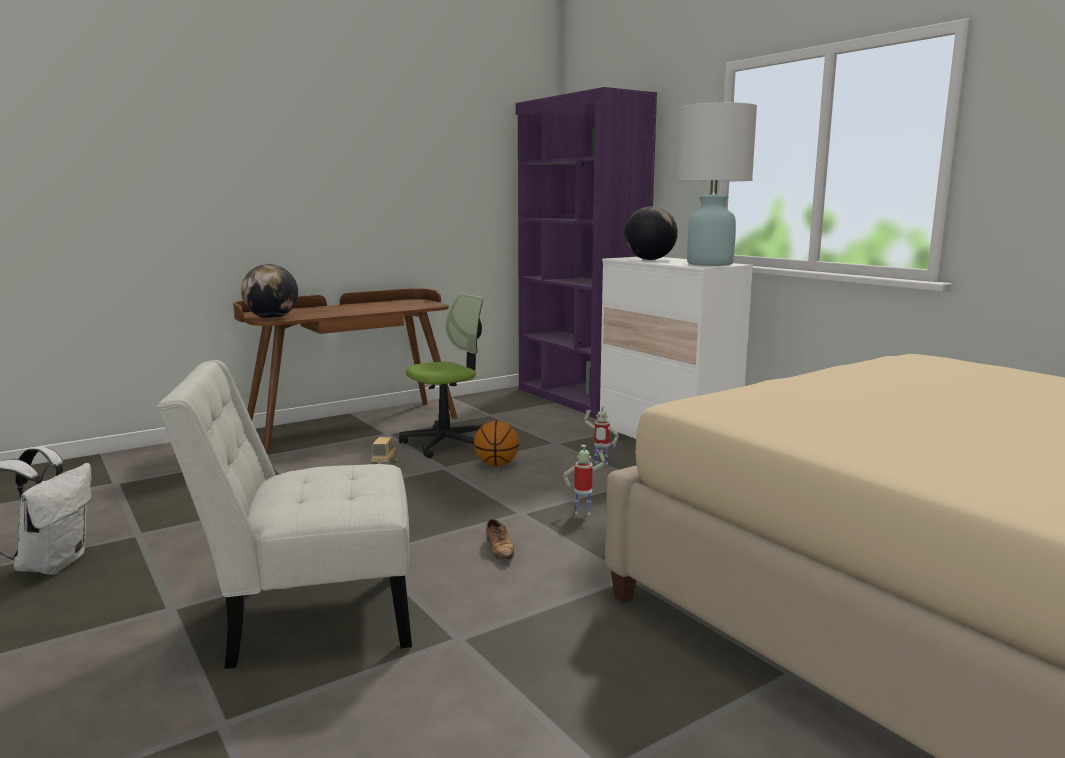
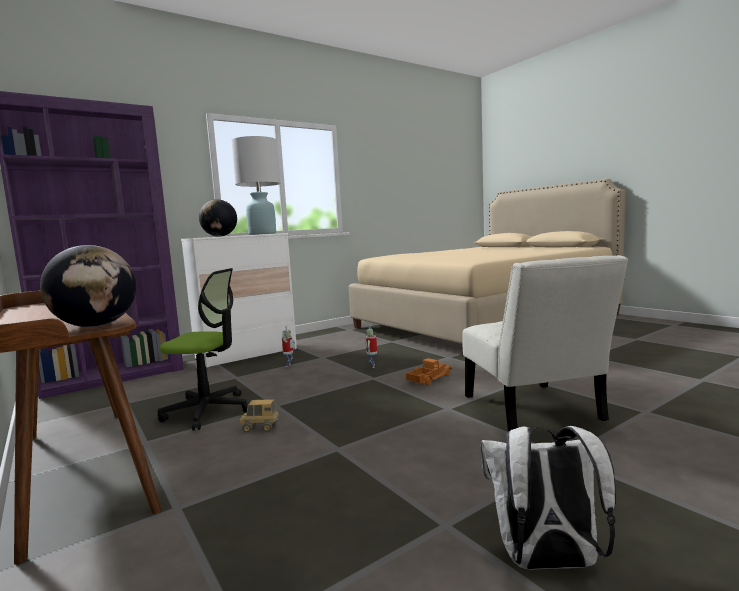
camera: 90 degrees left, 5 degrees down
office chair [399,294,483,458] -> office chair turned 135 degrees clockwise [158,268,248,430]
basketball [474,421,519,466] -> none
shoe [486,519,514,561] -> toy truck [406,358,452,386]

